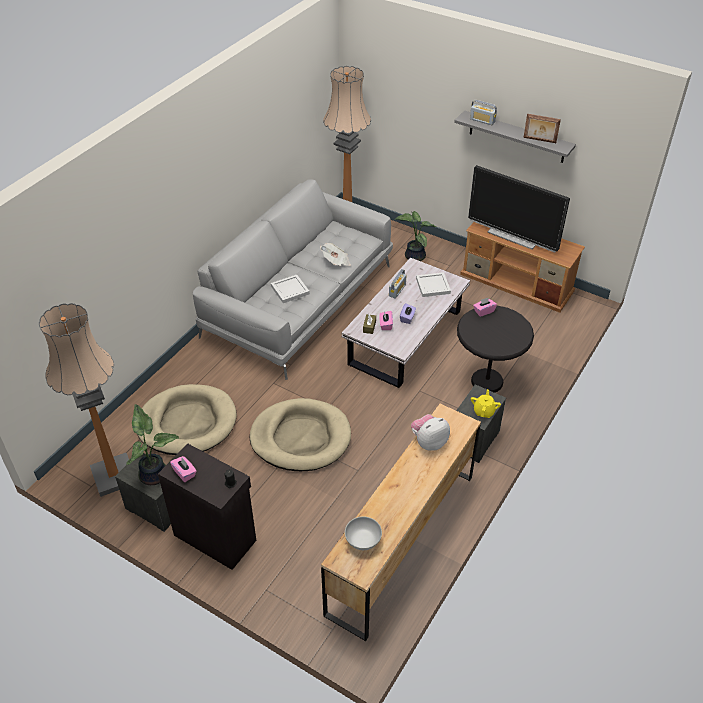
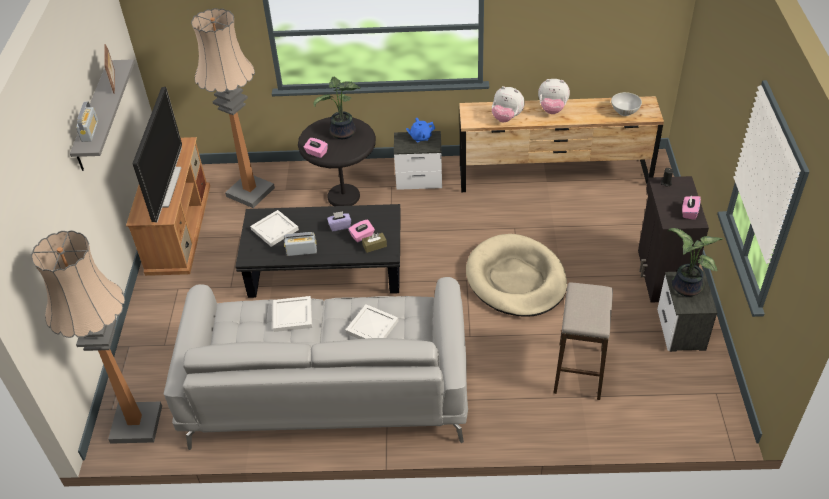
camera: 120 degrees left, 0 degrees up
floor lamp [39,303,129,497] -> floor lamp moved to [191,8,275,208]
beige dog bed [137,384,237,455] -> stool [553,282,613,400]
newspaper [320,243,351,266] -> white tray [273,296,312,332]
white coffee table [342,257,470,388] -> black coffee table [235,204,401,298]
potted plant [395,211,436,261] -> potted plant moved to [313,77,361,139]
yellow teapot [471,389,501,418] -> blue teapot [406,118,435,143]
none -> plush toy [538,79,570,114]

